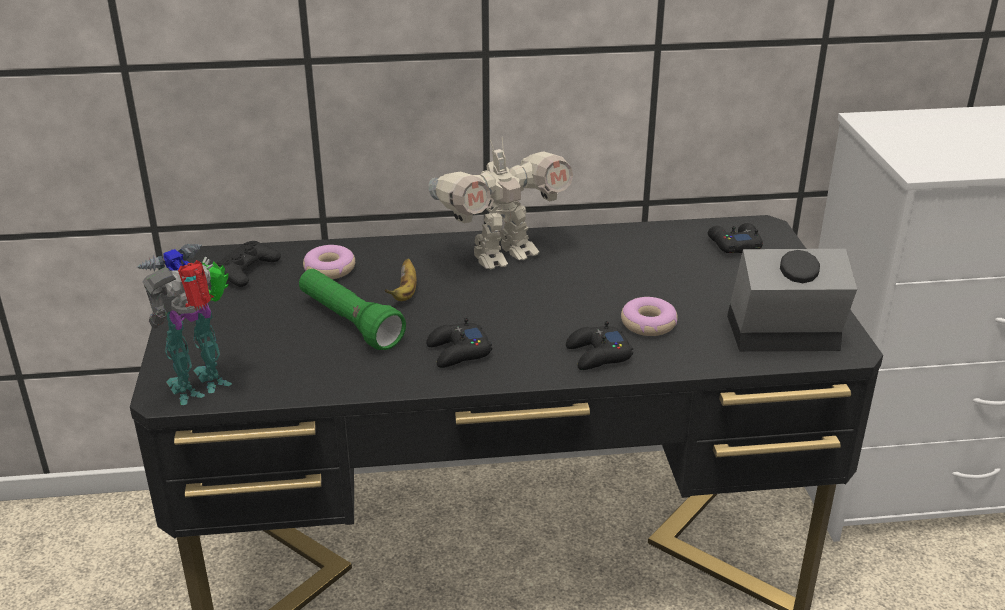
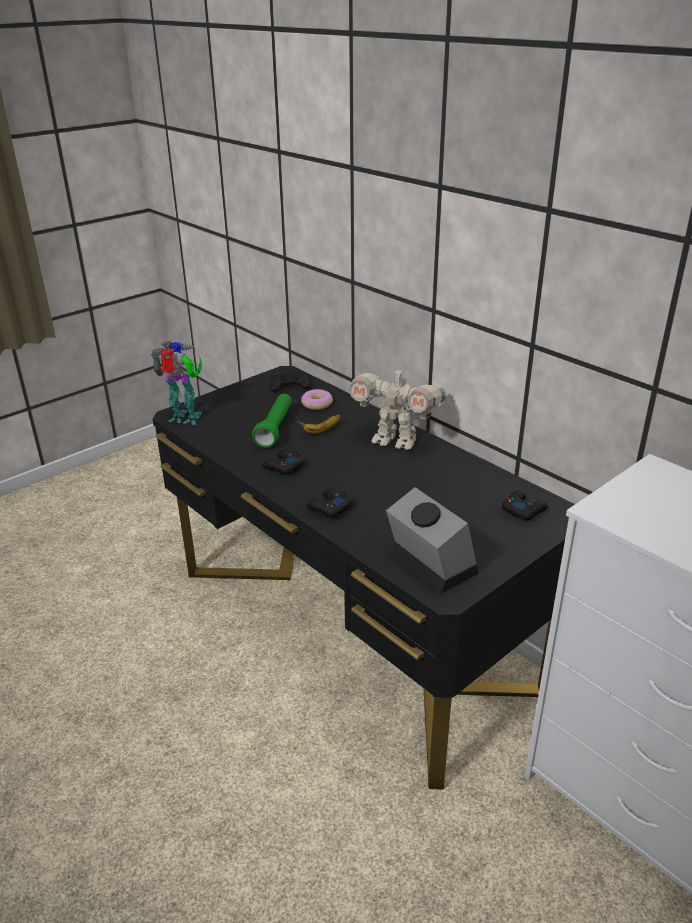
camera: 55 degrees right, 0 degrees up
donut [621,297,678,336] -> none

